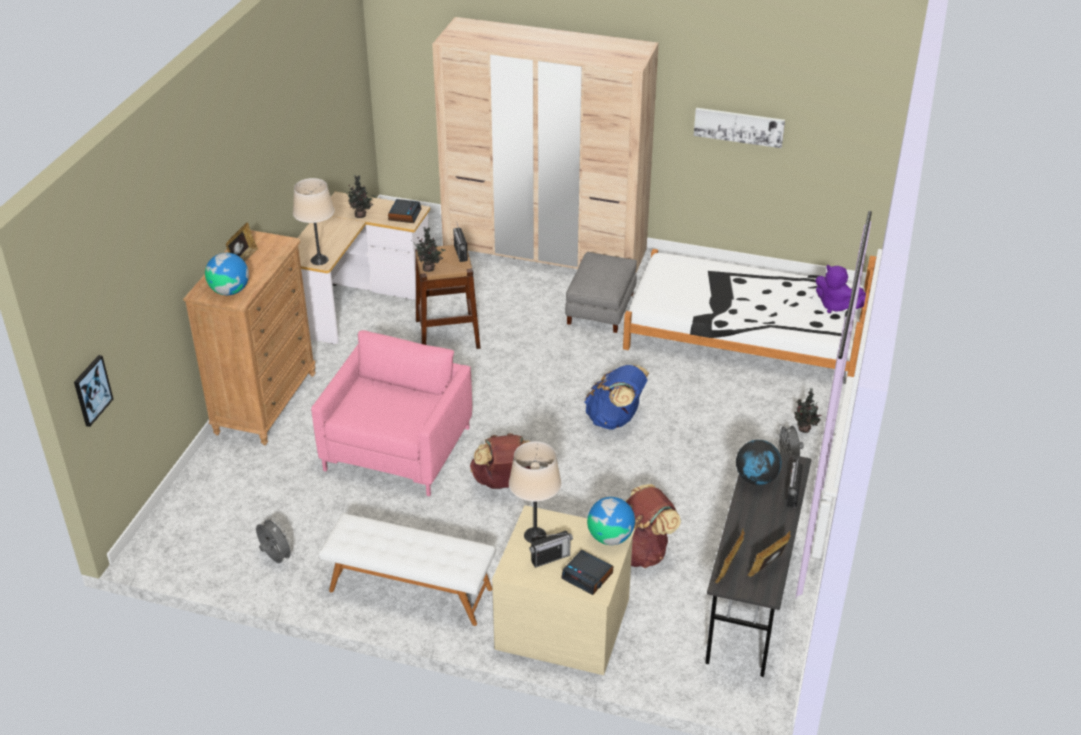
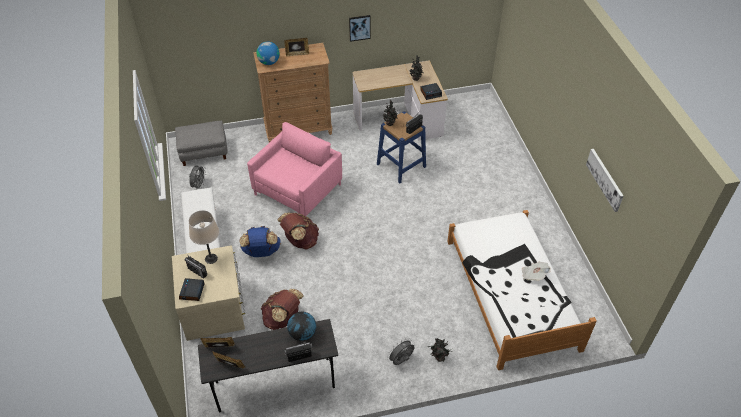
camera: 60 degrees right, 10 degrees up
picture [74,355,113,427] -> picture moved to [349,15,371,42]
beige table lamp [293,178,334,265] -> none
pink armchair [311,330,472,497] -> pink armchair turned 45 degrees counterclockwise [247,122,342,218]
brown stool [415,245,481,349] -> blue stool [377,111,426,183]
beige wardrobe [432,17,658,273] -> none
grey ottoman [565,252,637,333] -> grey ottoman moved to [175,121,228,166]
blue backpack [584,365,649,430] -> blue backpack moved to [240,226,281,257]
globe [587,497,635,545] -> none
purple plush toy [816,265,866,313] -> none
none -> newspaper [522,262,551,281]

